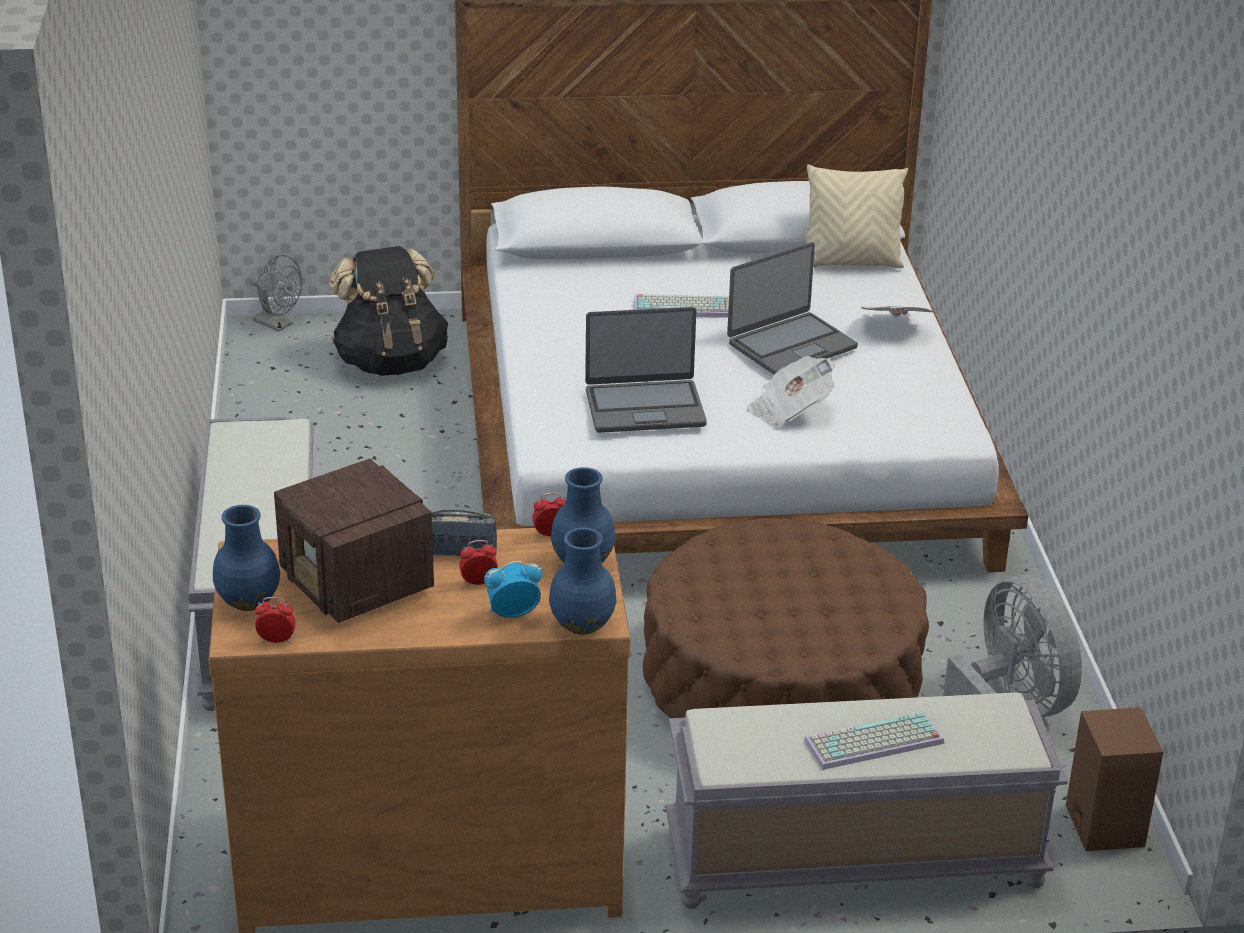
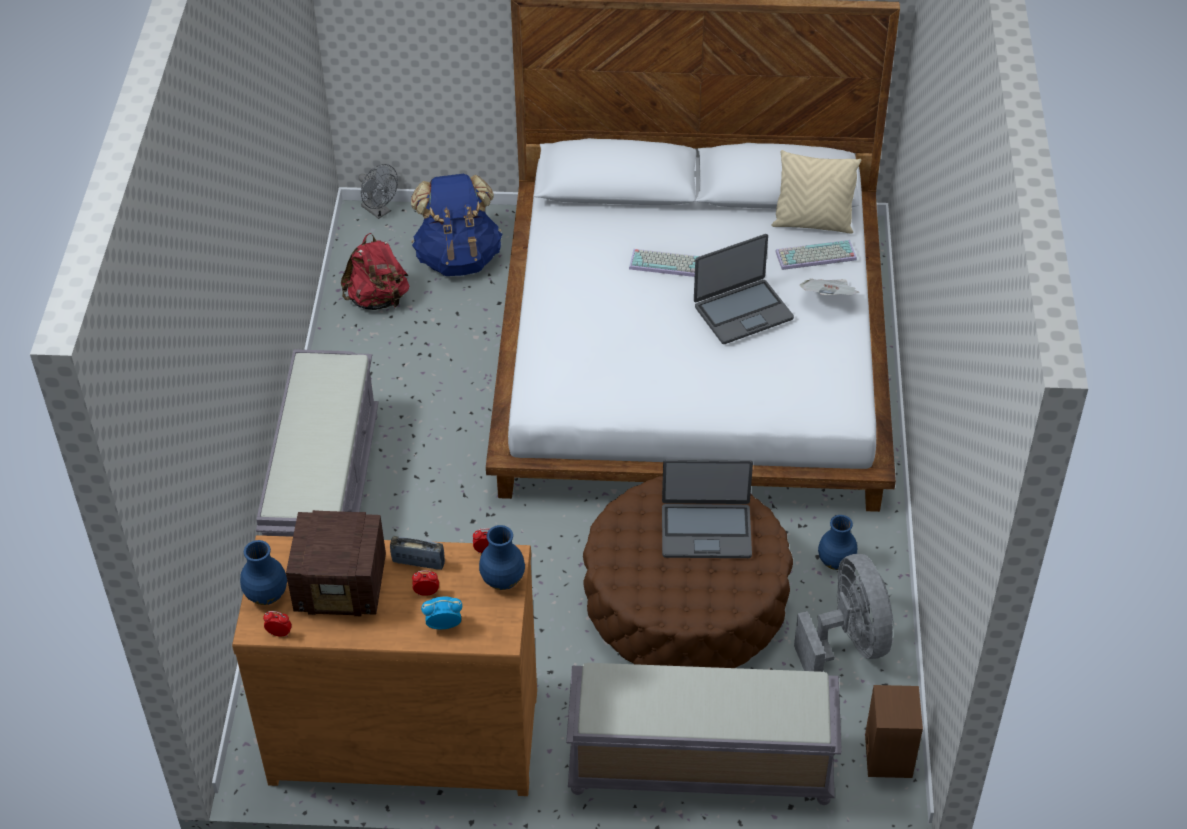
camera: 10 degrees right, 15 degrees up
radio [274,459,434,623] -> radio turned 60 degrees counterclockwise [286,510,386,616]
black backpack [329,246,448,376] -> blue backpack [411,174,502,276]
blue vase [549,528,616,635] -> blue vase moved to [818,515,857,570]
laptop [585,307,707,433] -> laptop moved to [662,459,753,558]
newspaper [747,356,835,426] -> none
keyboard [804,711,944,770] -> keyboard moved to [775,240,857,270]
none -> red backpack [341,233,409,310]

